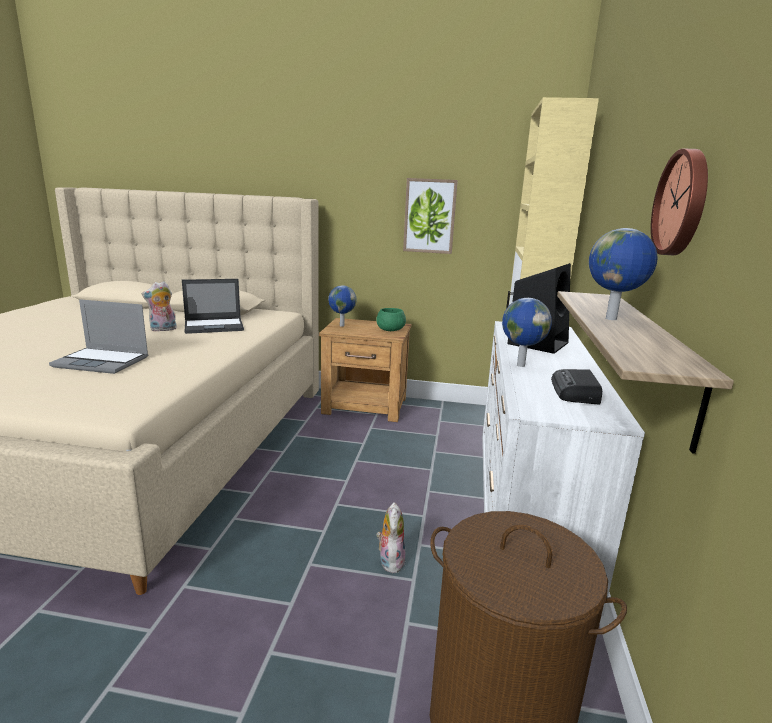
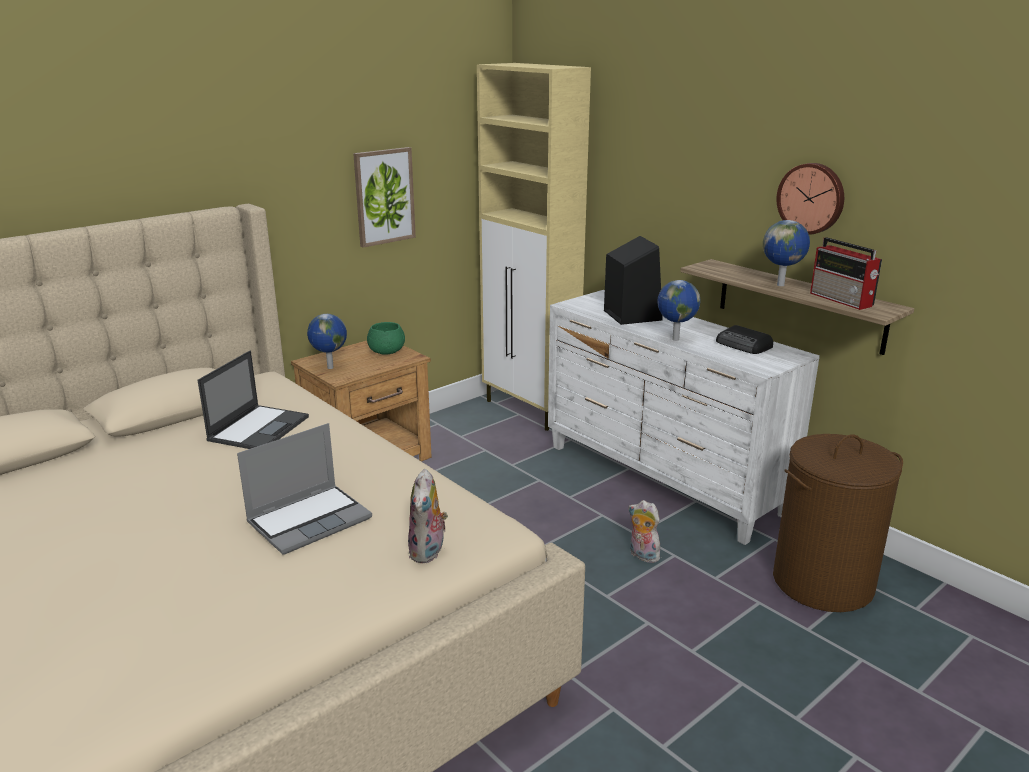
camera: 50 degrees left, 5 degrees up
plush toy [142,281,177,332] -> plush toy moved to [408,469,448,563]
none -> radio [810,237,882,310]

